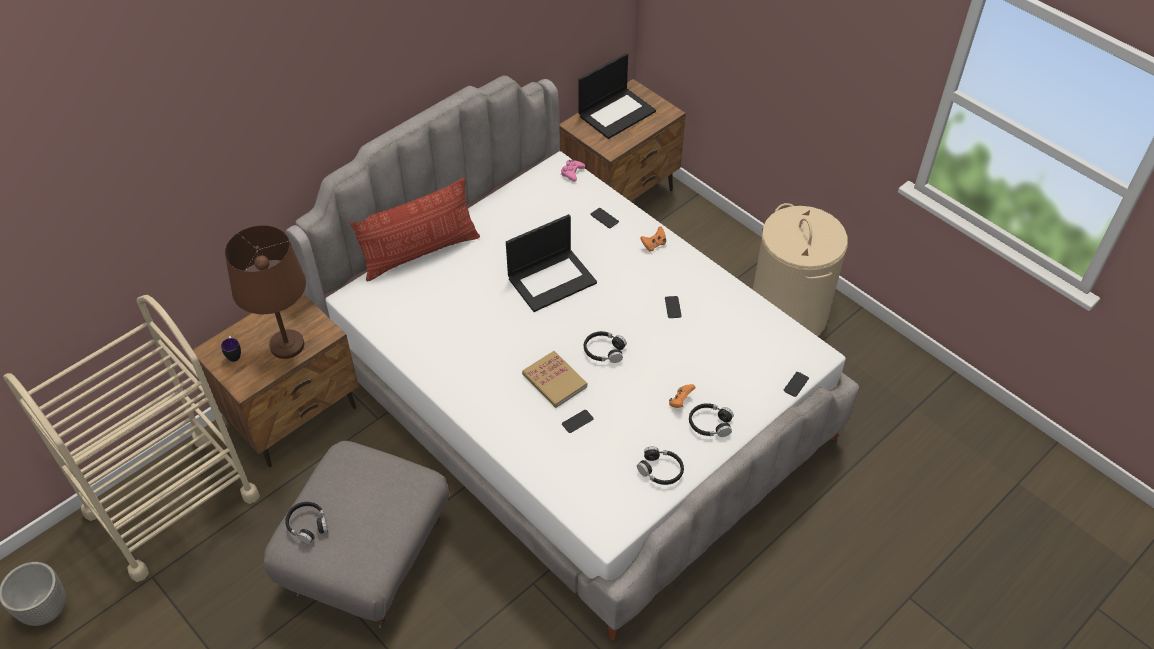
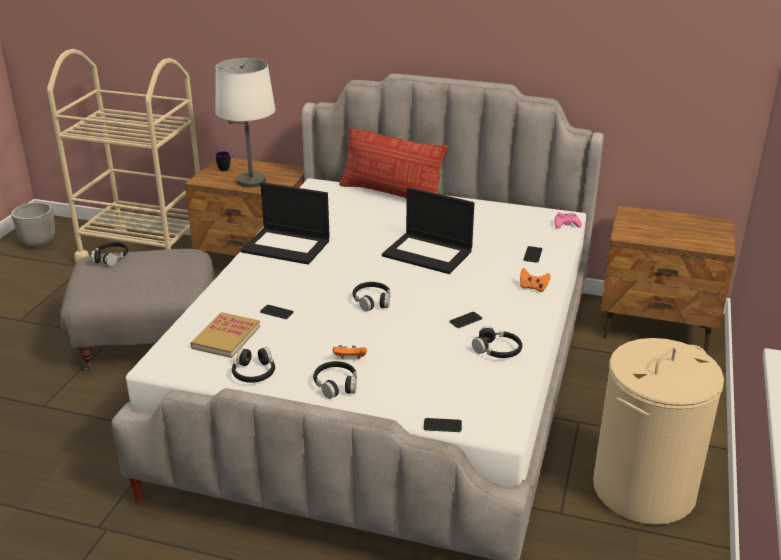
camera: 60 degrees right, 20 degrees down
brown table lamp [225,225,306,359] -> white table lamp [215,58,276,188]
book [522,351,587,408] -> book moved to [190,312,260,358]
laptop [579,53,656,139] -> laptop moved to [241,182,330,265]
none -> black headphones [472,326,522,358]

